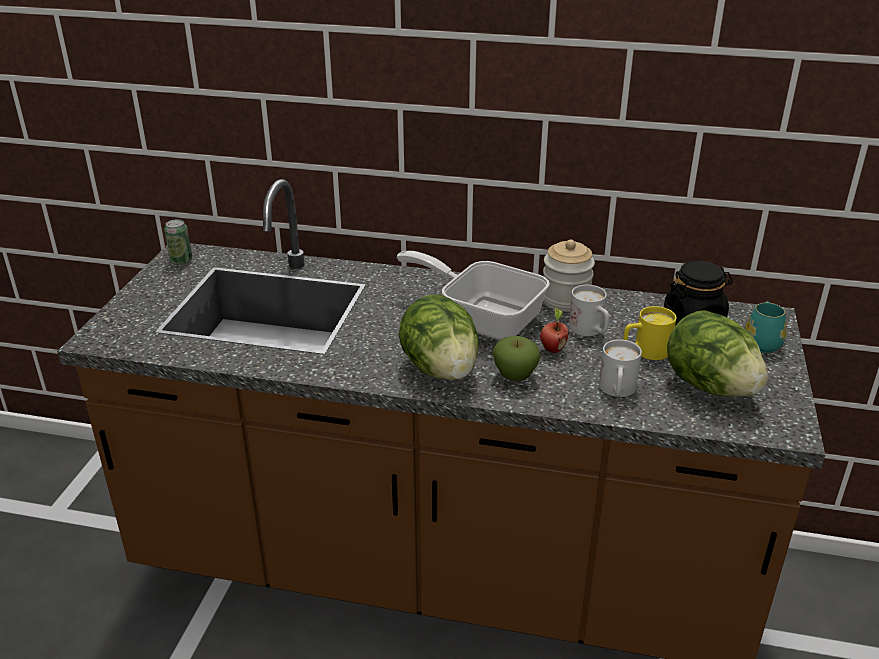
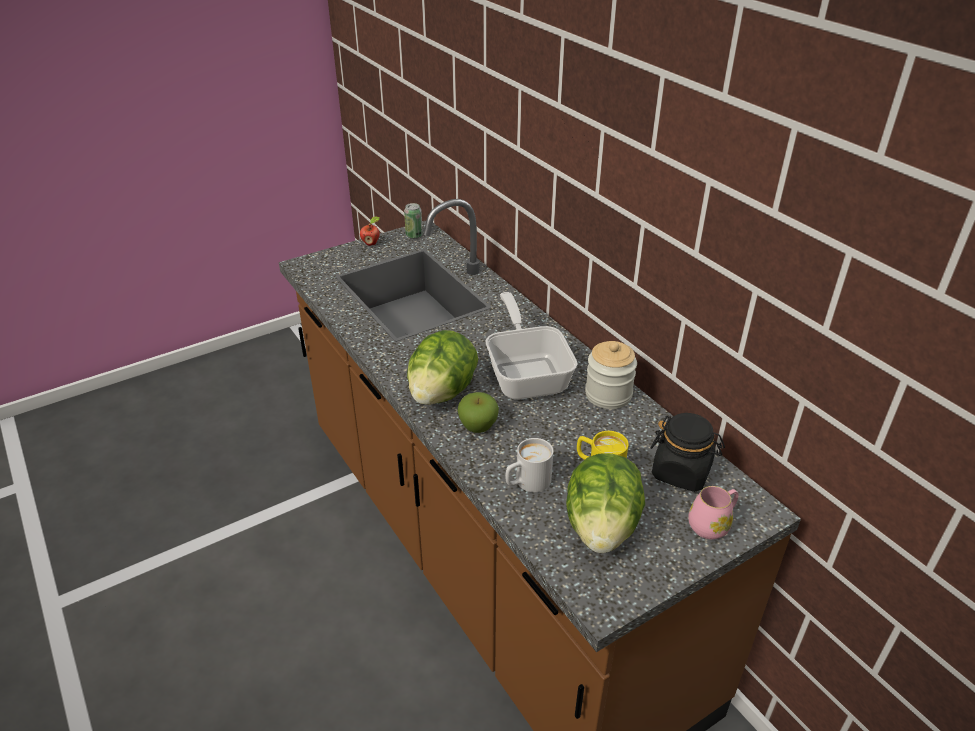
camera: 45 degrees right, 5 degrees up
apple [540,307,569,353] -> apple moved to [360,216,380,246]
white mug [569,285,609,336] -> none
turquoise mug [744,301,786,353] -> pink mug [688,486,739,539]

